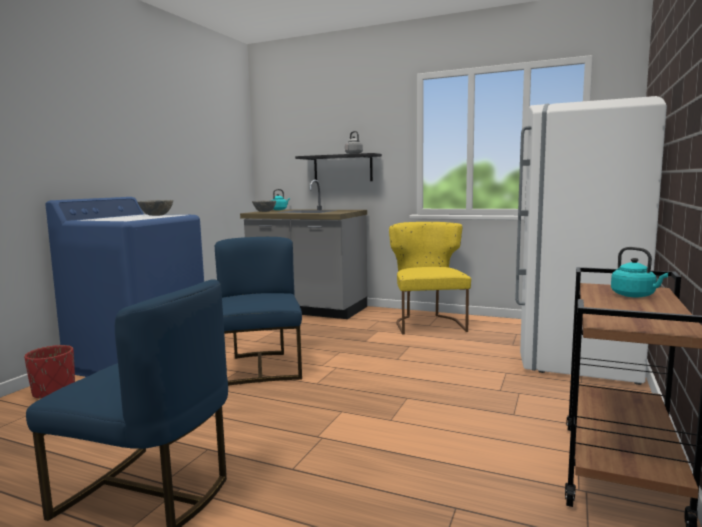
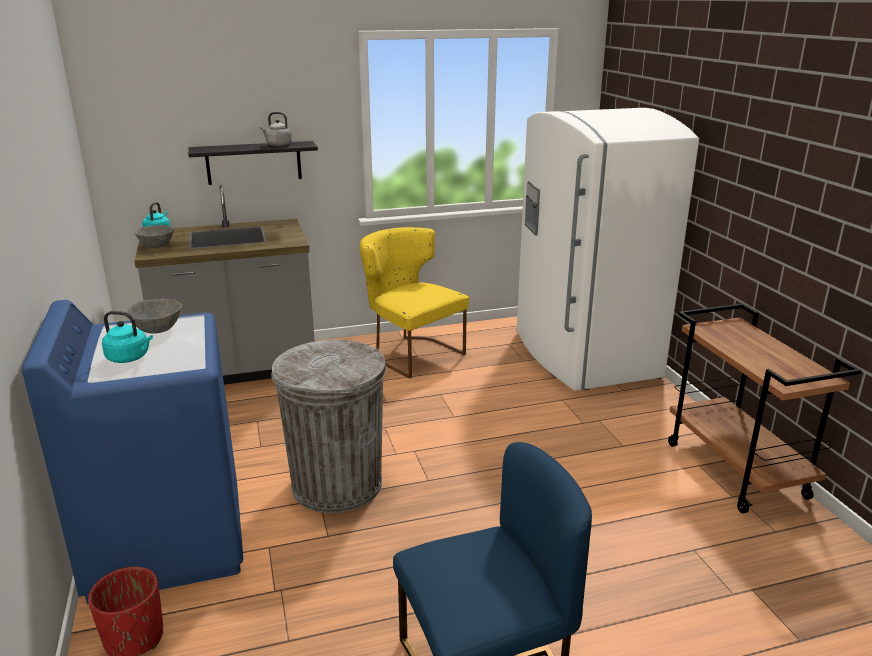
camera: 40 degrees left, 15 degrees up
blue chair [215,237,302,386] -> grey trash can [271,340,386,513]
turquoise kettle [611,247,668,297] -> turquoise kettle moved to [102,311,153,363]

